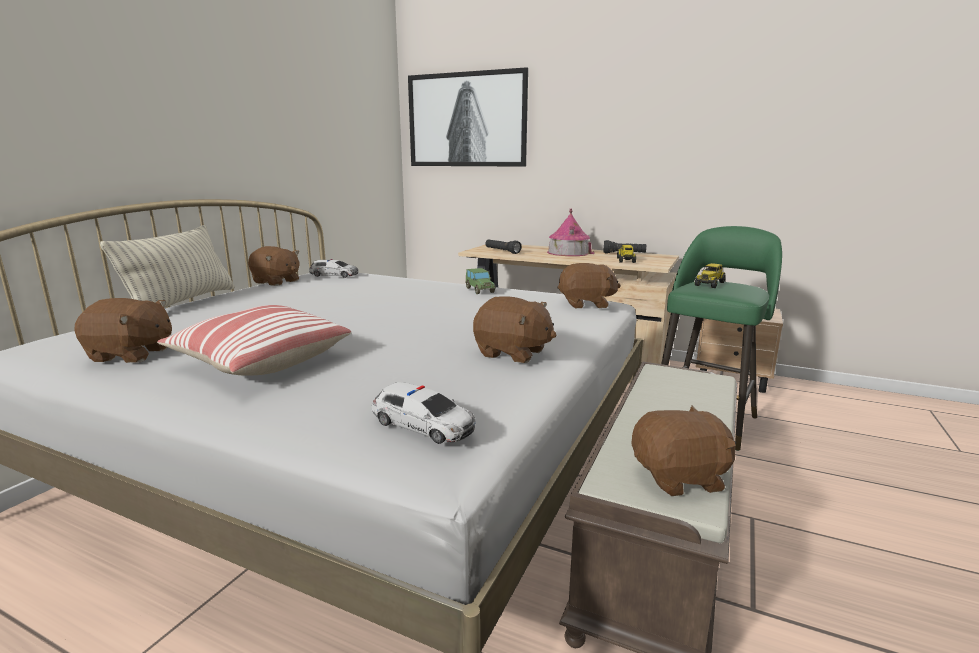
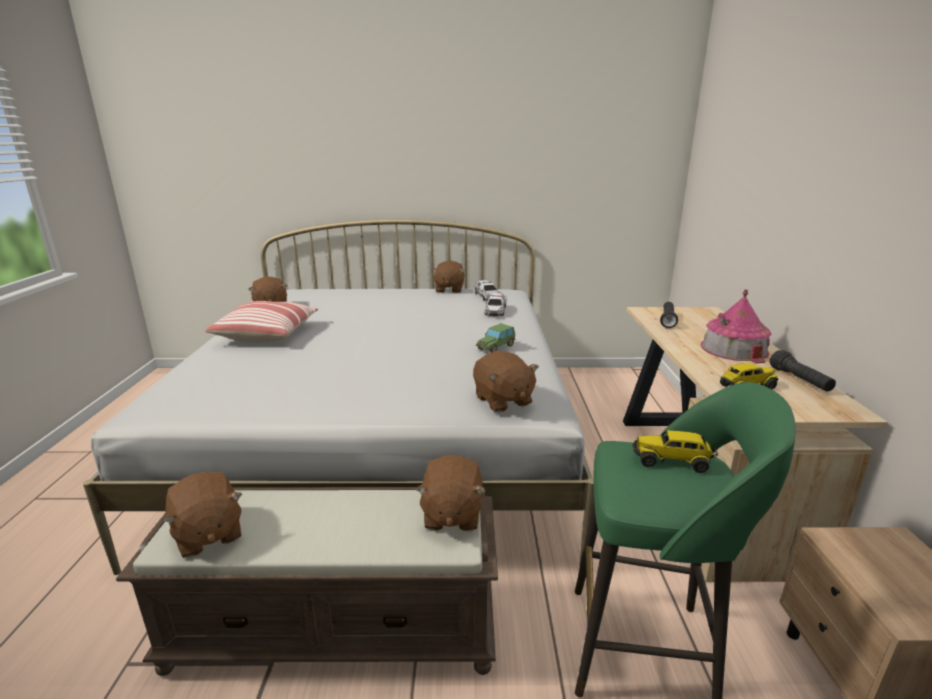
camera: 65 degrees right, 5 degrees up
pillow [100,225,235,308] -> none
toy car [372,382,476,444] -> toy car moved to [485,293,506,316]
picture [408,67,528,167] -> none
brown plush toy [473,296,556,363] -> brown plush toy moved to [415,455,486,531]

